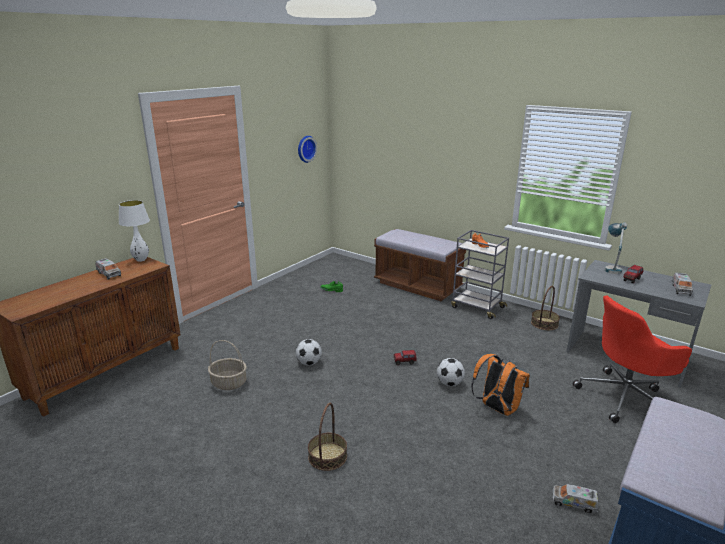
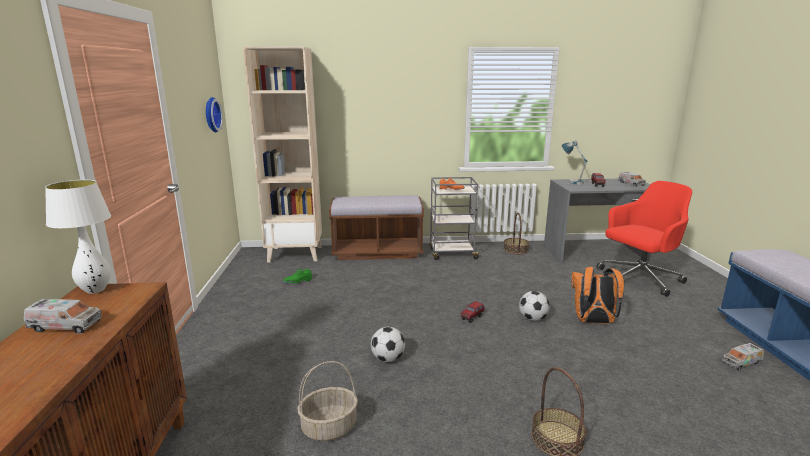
camera: 40 degrees left, 5 degrees down
red office chair [573,296,692,423] -> red office chair turned 150 degrees counterclockwise [597,181,692,297]
none -> beige bookcase [243,46,322,263]

